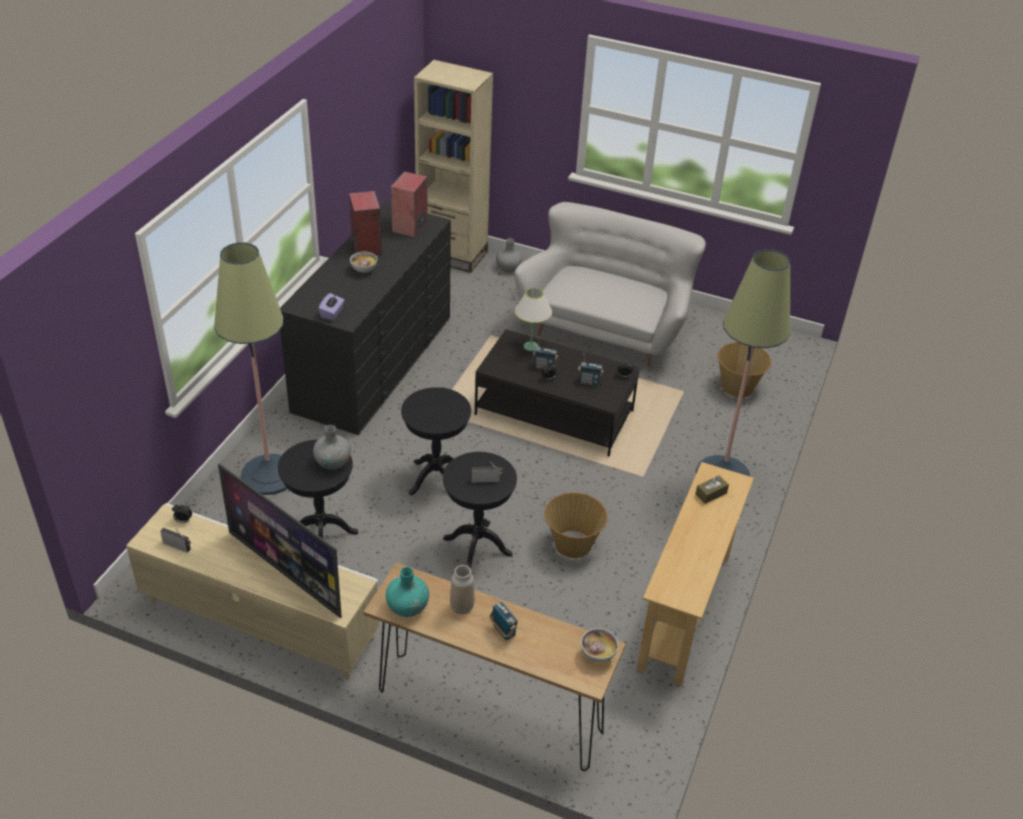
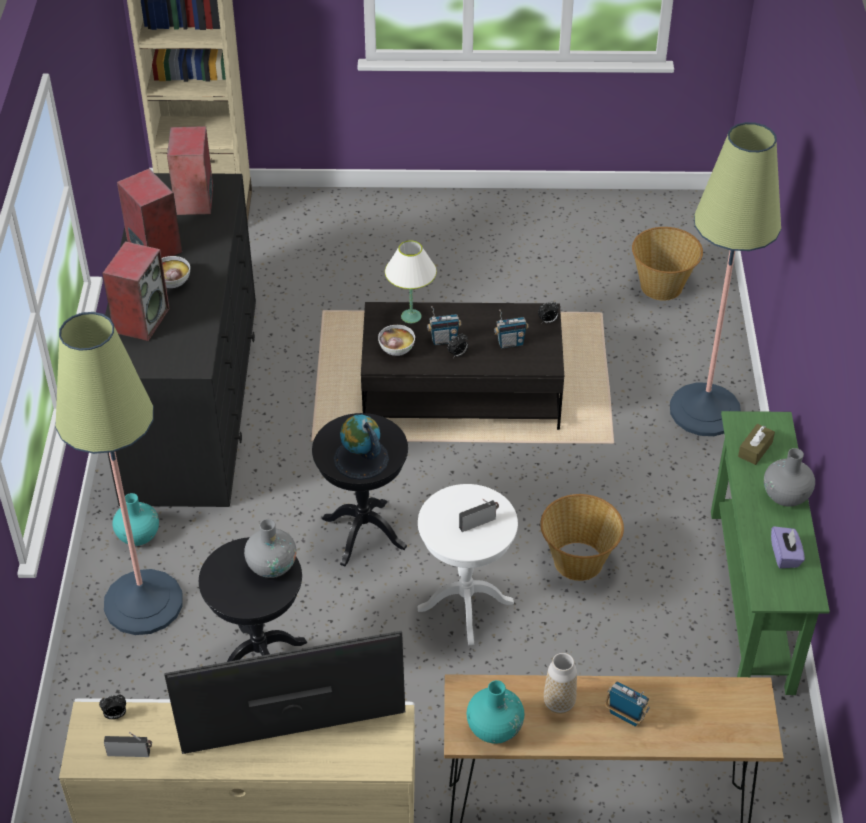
camera: 20 degrees left, 5 degrees up
television [218,463,342,618] -> television turned 150 degrees clockwise [164,631,405,754]
purple tissue box [318,293,344,321] -> purple tissue box moved to [771,526,805,568]
black side table [443,452,517,568] -> white side table [418,484,518,645]
grey vase [496,238,523,273] -> grey vase moved to [764,448,815,507]
white sofa [514,202,706,368] -> none
bowl [581,628,618,663] -> bowl moved to [378,325,415,356]
beige console table [636,462,754,686] -> green console table [711,411,830,695]
none -> speaker [102,241,170,341]
none -> turquoise vase [113,493,159,546]
none -> globe [334,415,389,480]

